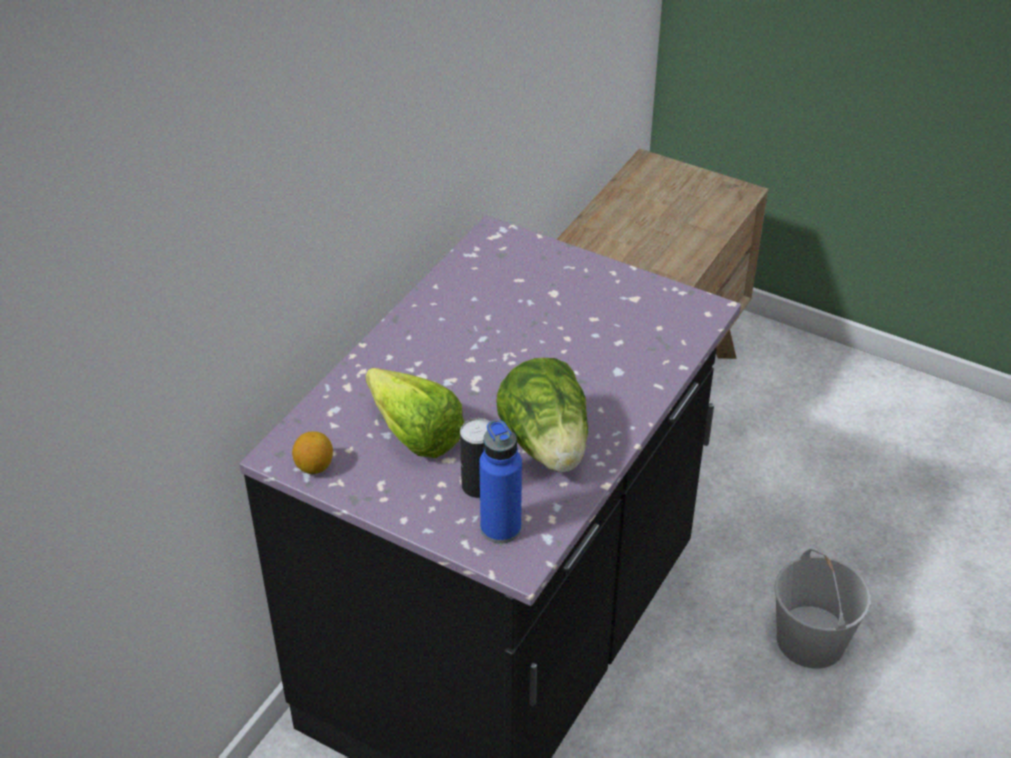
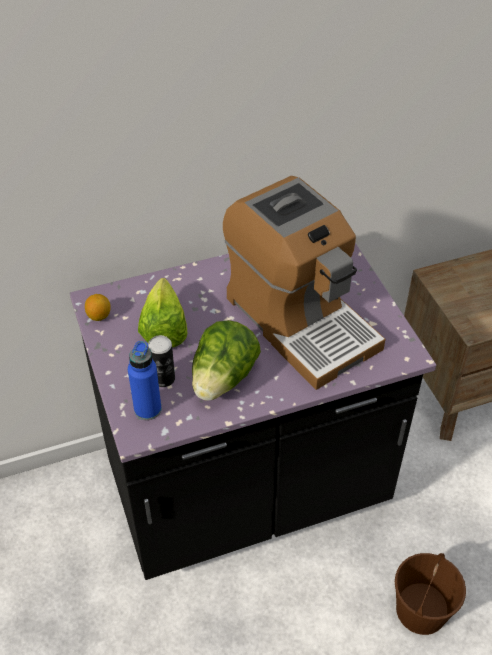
camera: 40 degrees right, 5 degrees up
white bucket [774,549,871,669] -> brown bucket [395,553,466,635]
none -> coffee machine [223,176,386,390]

